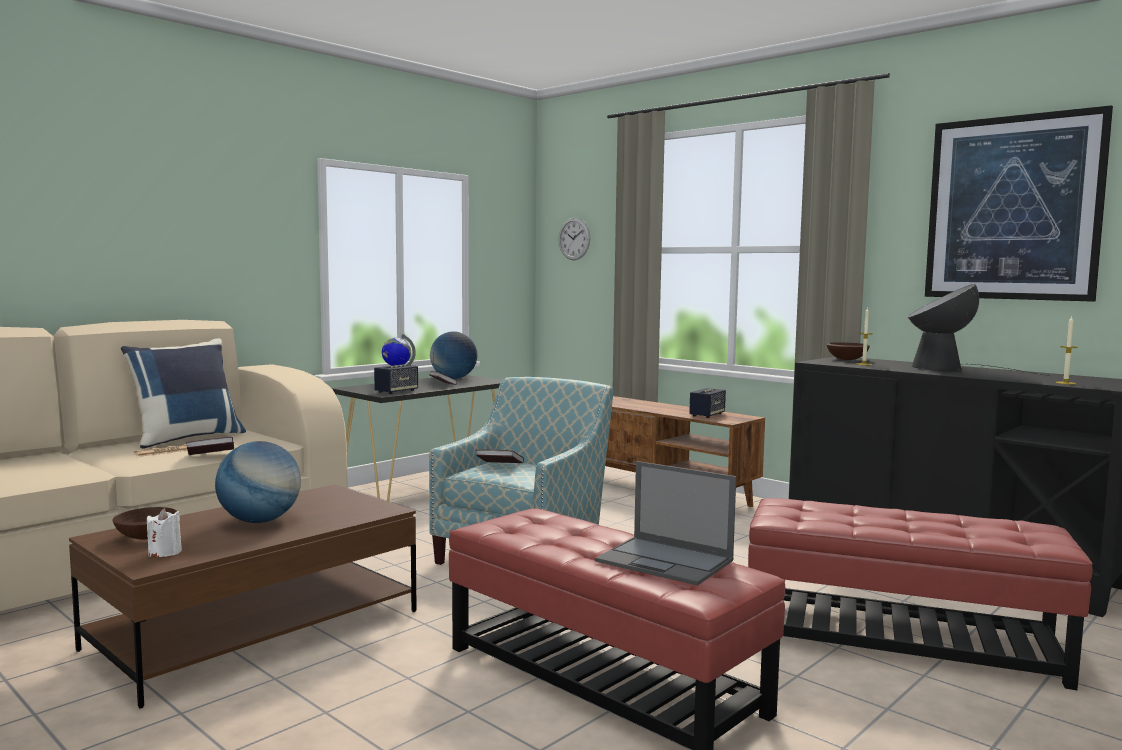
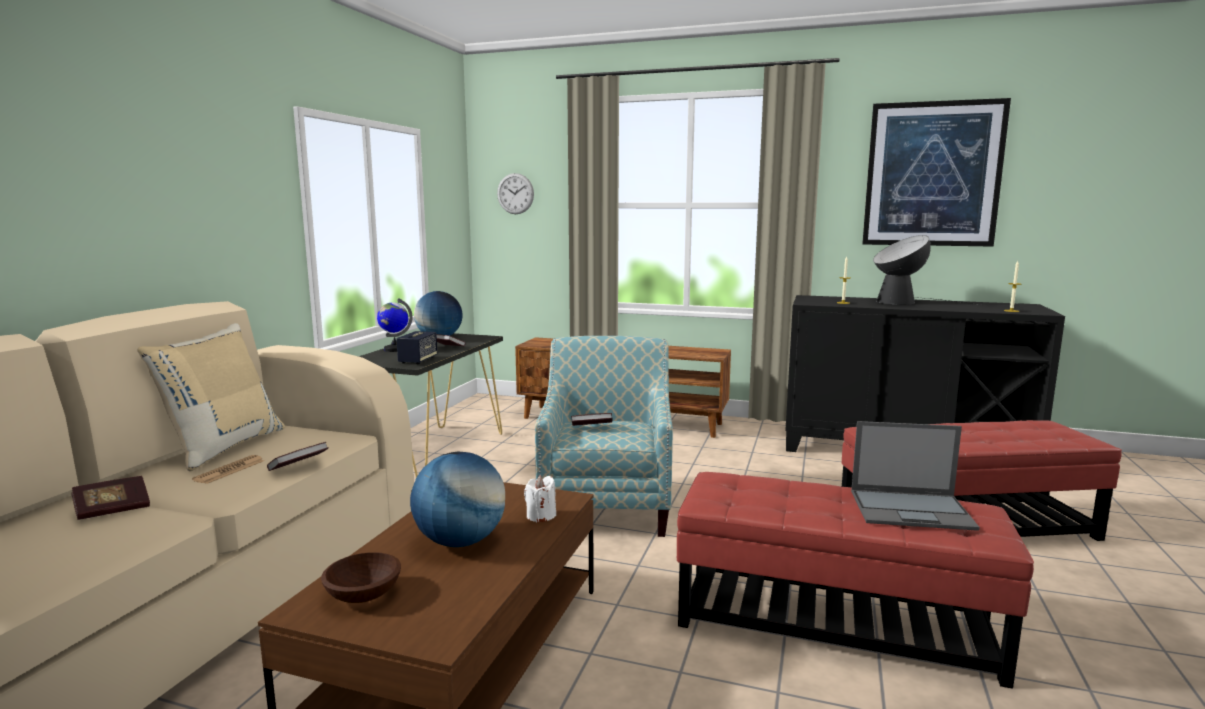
camera: 25 degrees left, 5 degrees up
blue pillow [121,338,246,449] -> beige pillow [137,323,285,472]
white candle [147,508,182,557] -> white candle moved to [524,476,556,522]
speaker [689,388,726,418] -> none
brown bowl [827,342,870,360] -> none
none -> book [71,476,150,520]

